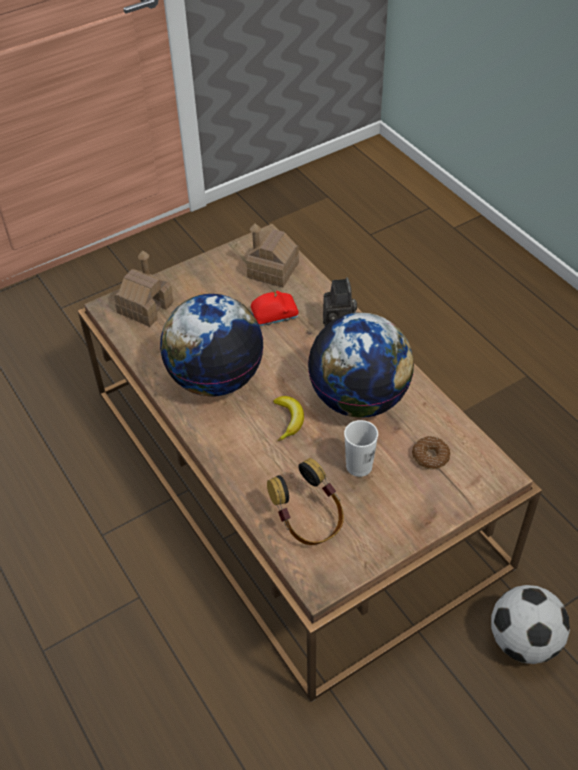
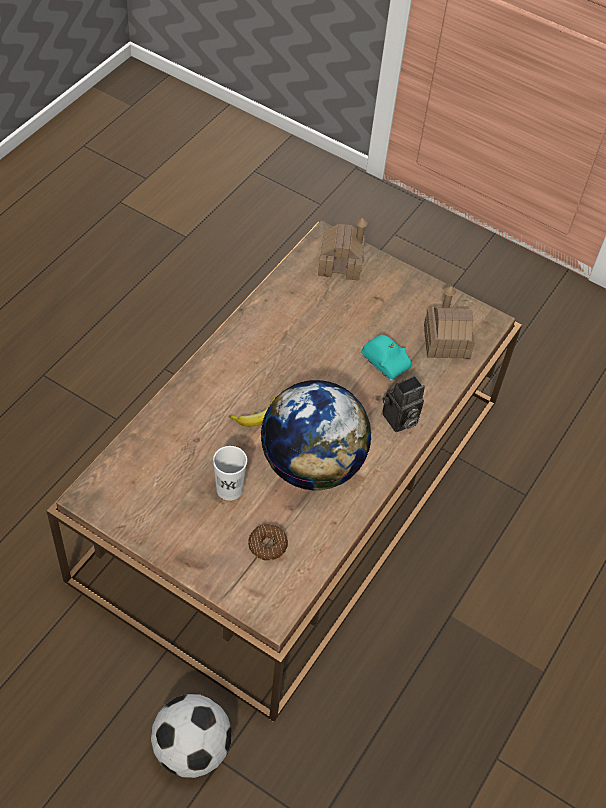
camera: 60 degrees right, 5 degrees up
globe [160,294,264,397] -> none
red toy car [251,291,299,326] -> turquoise toy car [361,335,412,381]
headphones [267,458,344,545] -> none

